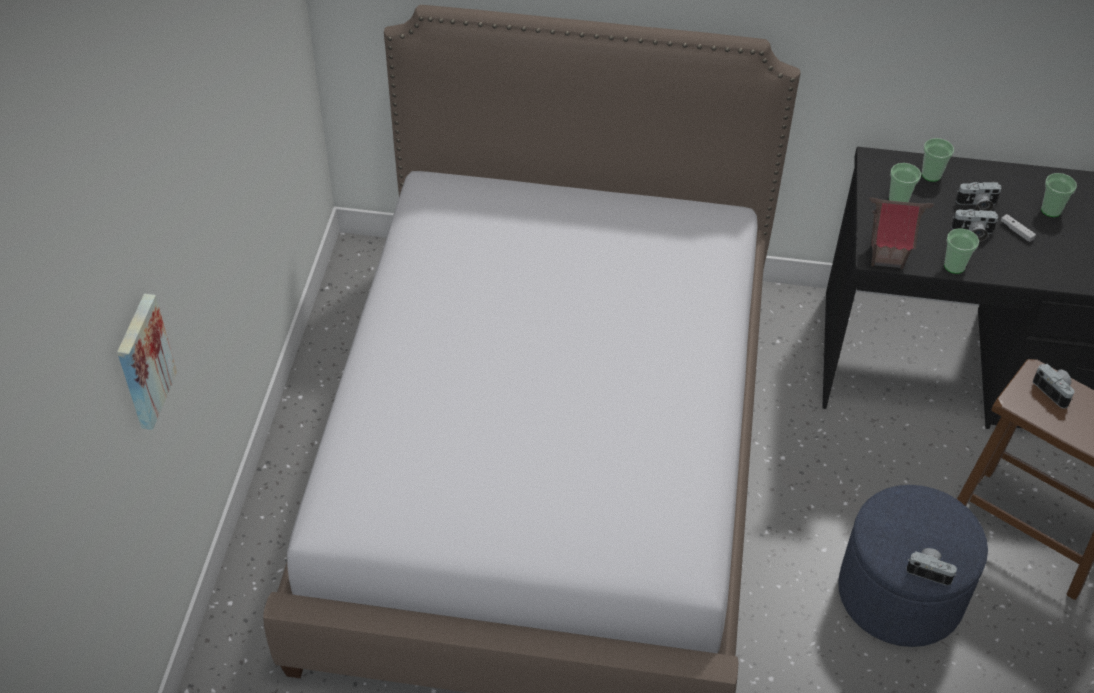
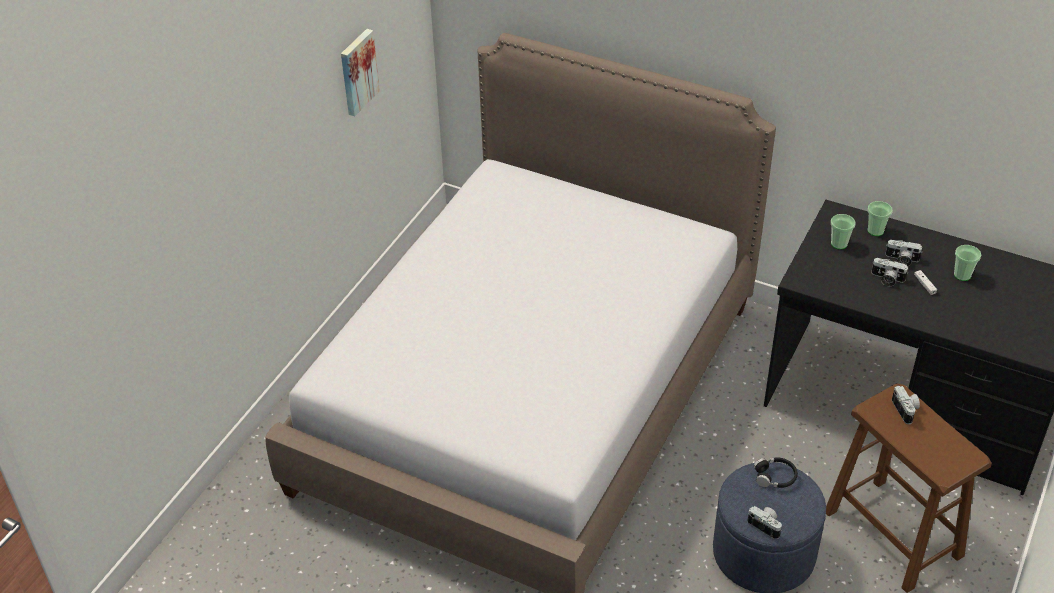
camera: 20 degrees right, 5 degrees down
picture [117,294,177,430] -> picture moved to [341,29,380,116]
toy house [869,198,934,269] -> none
cup [944,228,979,274] -> none
none -> black headphones [754,457,798,488]

